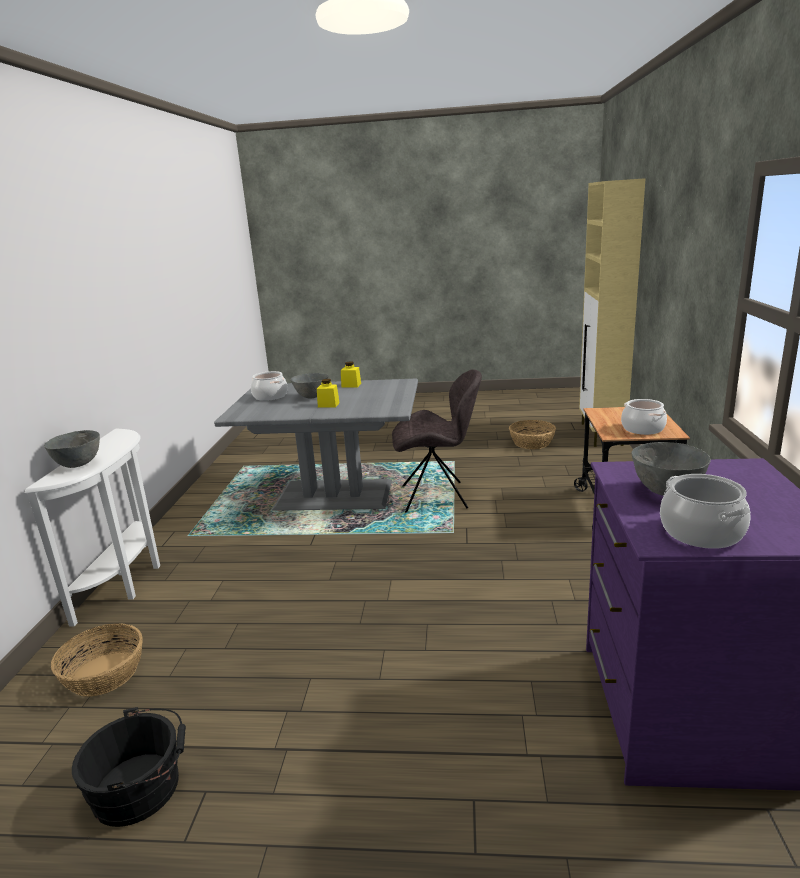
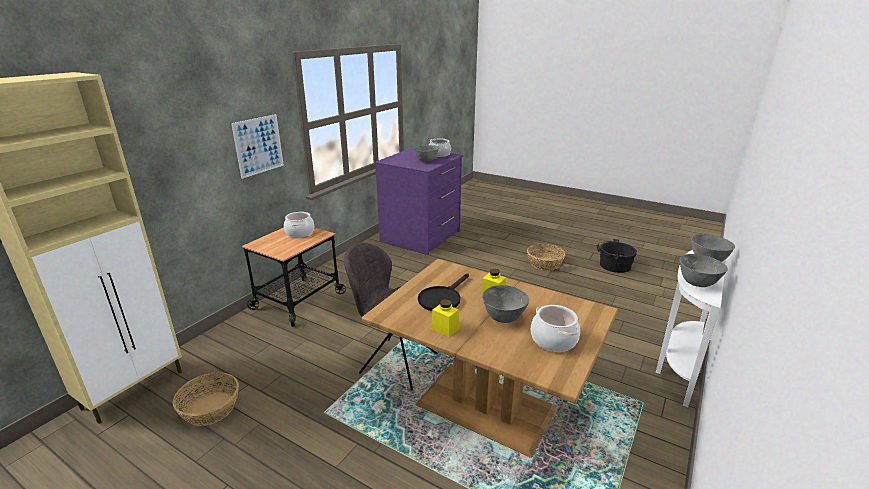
camera: 155 degrees left, 5 degrees up
basket [51,623,143,697] -> basket moved to [527,244,565,270]
grey dining table [214,378,418,511] -> brown dining table [362,259,618,458]
none -> picture [231,114,284,179]
none -> black frying pan [418,273,469,311]
none -> grey bowl [680,254,728,287]

